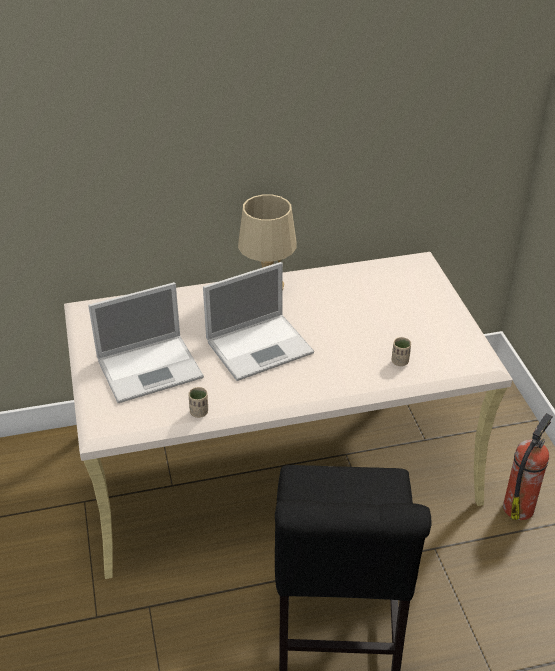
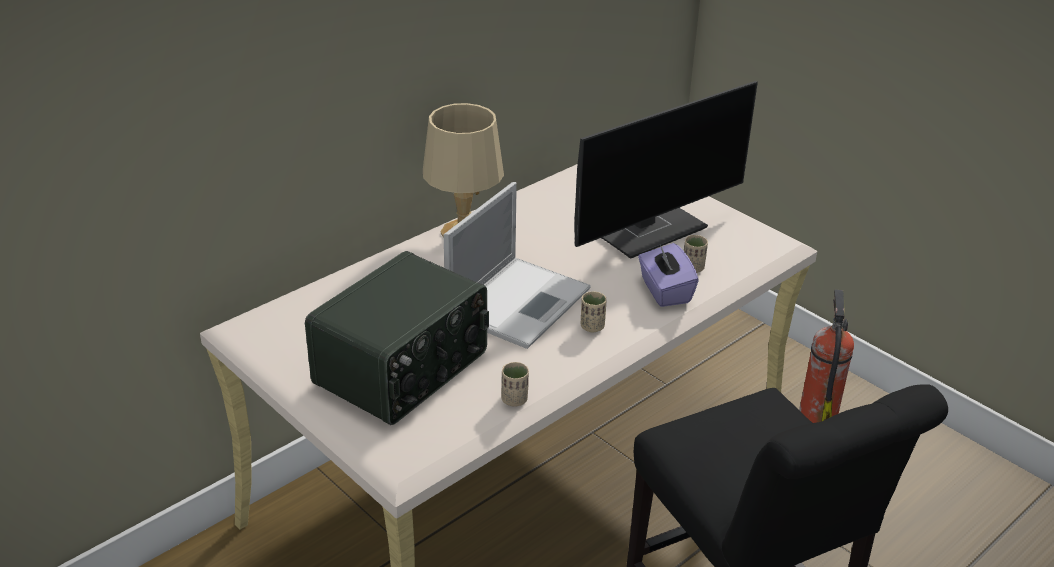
camera: 30 degrees left, 5 degrees down
laptop [88,282,204,403] -> radio [305,251,489,425]
none -> monitor [574,81,758,259]
none -> beige cup [581,291,607,332]
none -> purple tissue box [638,243,699,307]

